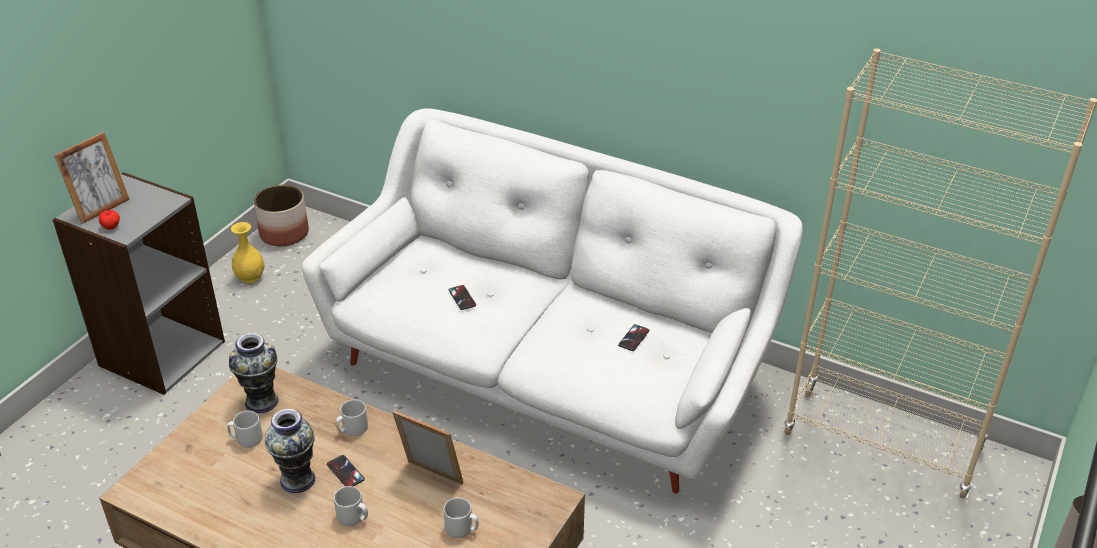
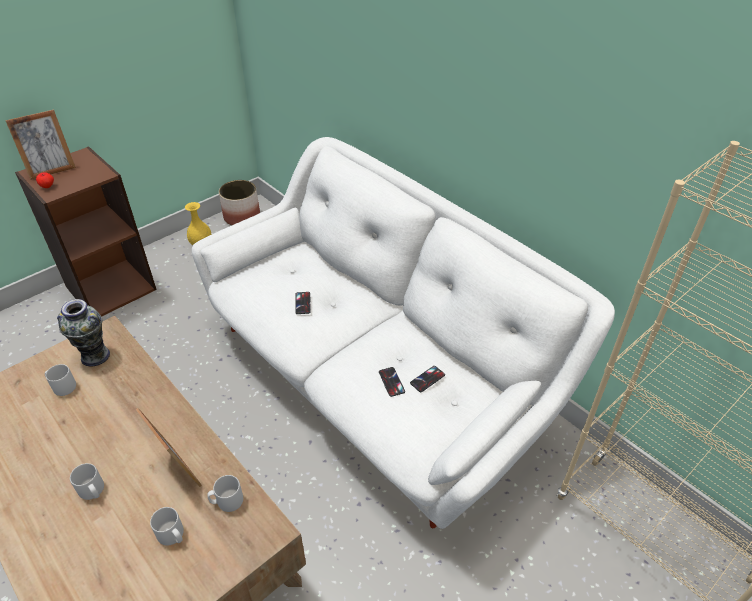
camera: 20 degrees right, 5 degrees up
grey bookcase [52,172,225,395] -> brown bookcase [15,146,157,317]
vase [265,409,315,493] -> none
phone [327,455,365,486] -> phone moved to [379,367,405,397]
grey mug [336,400,368,436] -> grey mug moved to [207,475,243,512]

